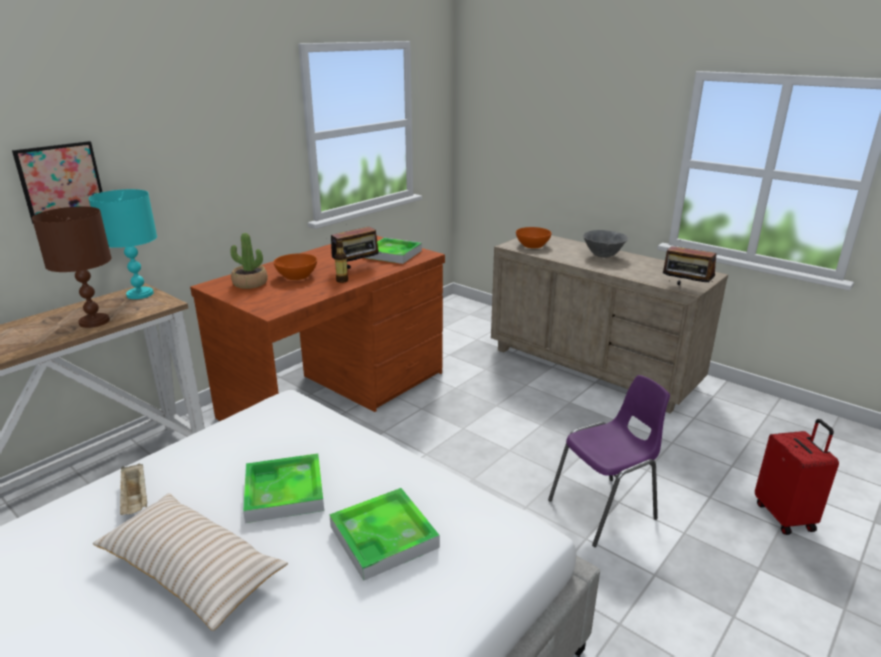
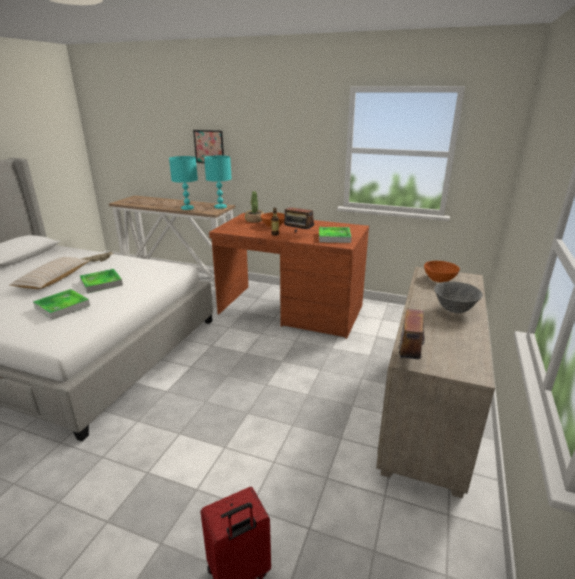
camera: 70 degrees right, 0 degrees up
brown table lamp [32,206,112,328] -> turquoise table lamp [169,156,198,210]
purple chair [548,375,670,547] -> none

